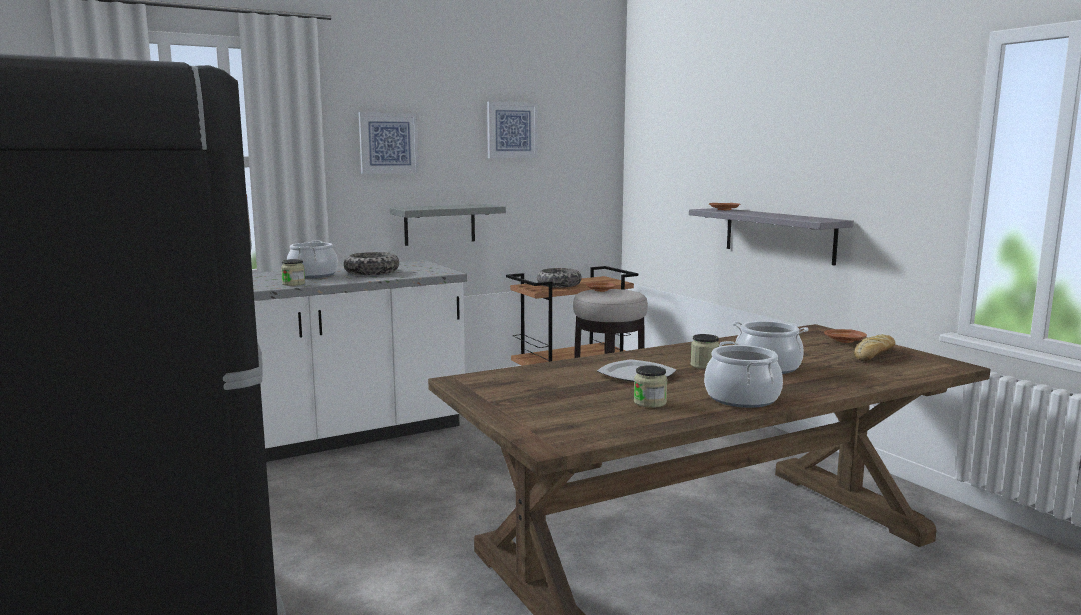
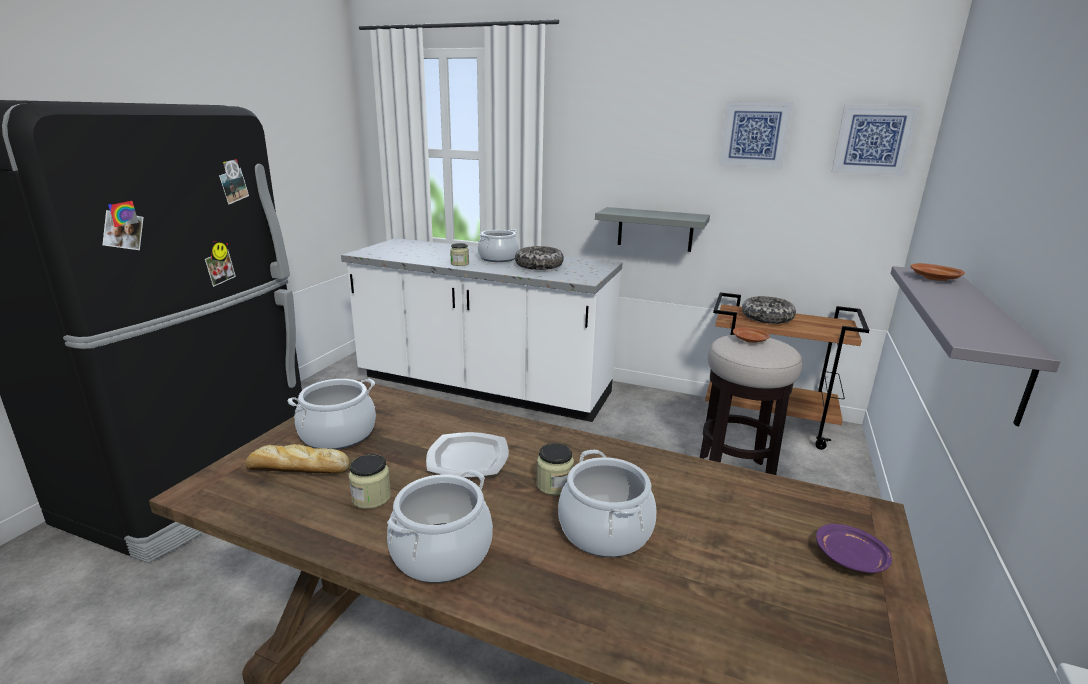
camera: 50 degrees right, 10 degrees up
picture [359,112,419,174] -> picture moved to [832,104,920,176]
brown plate [824,329,867,343] -> purple plate [816,524,892,573]
bread [854,334,895,361] -> bread moved to [245,444,350,474]
none -> cooking pot [288,379,376,450]

